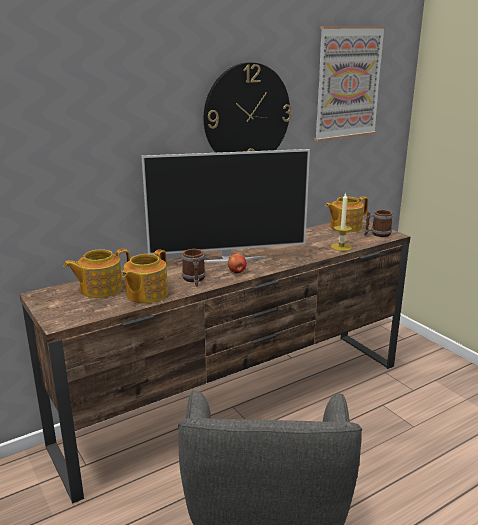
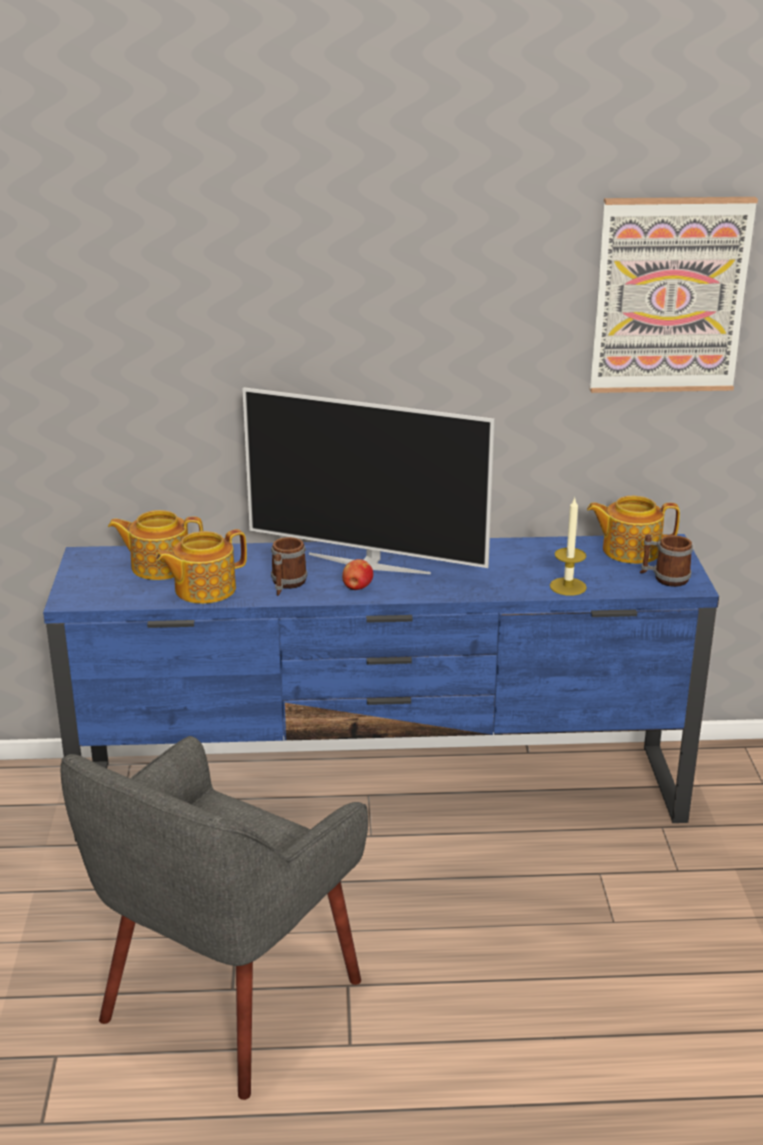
camera: 30 degrees right, 5 degrees up
brown tv stand [19,219,411,504] -> blue tv stand [43,534,719,841]
wall clock [204,62,291,153] -> none

